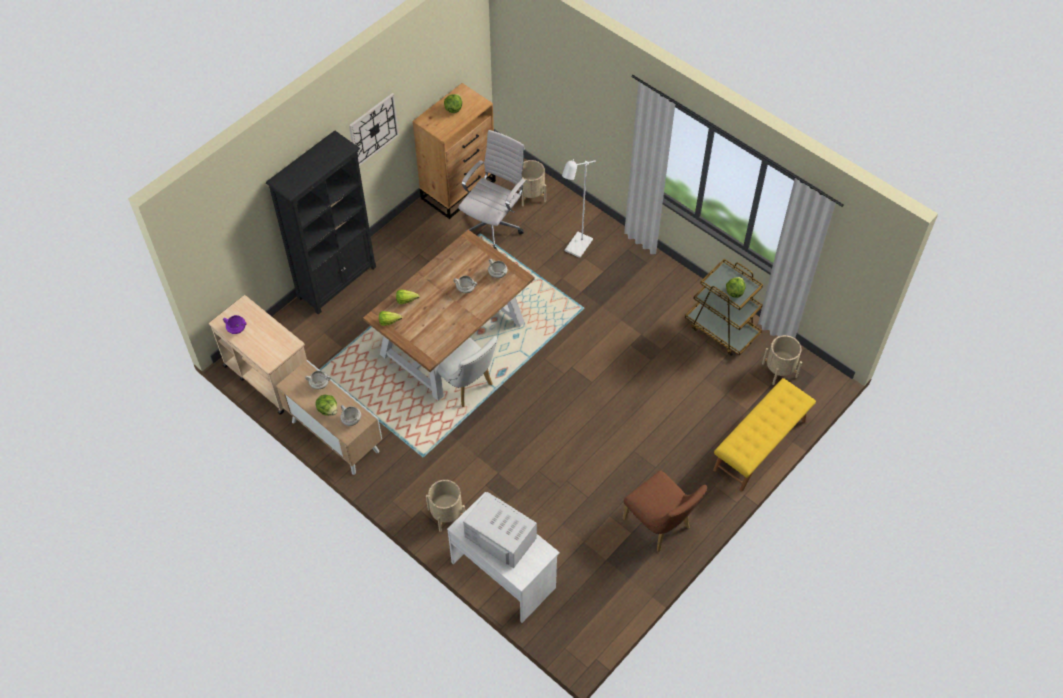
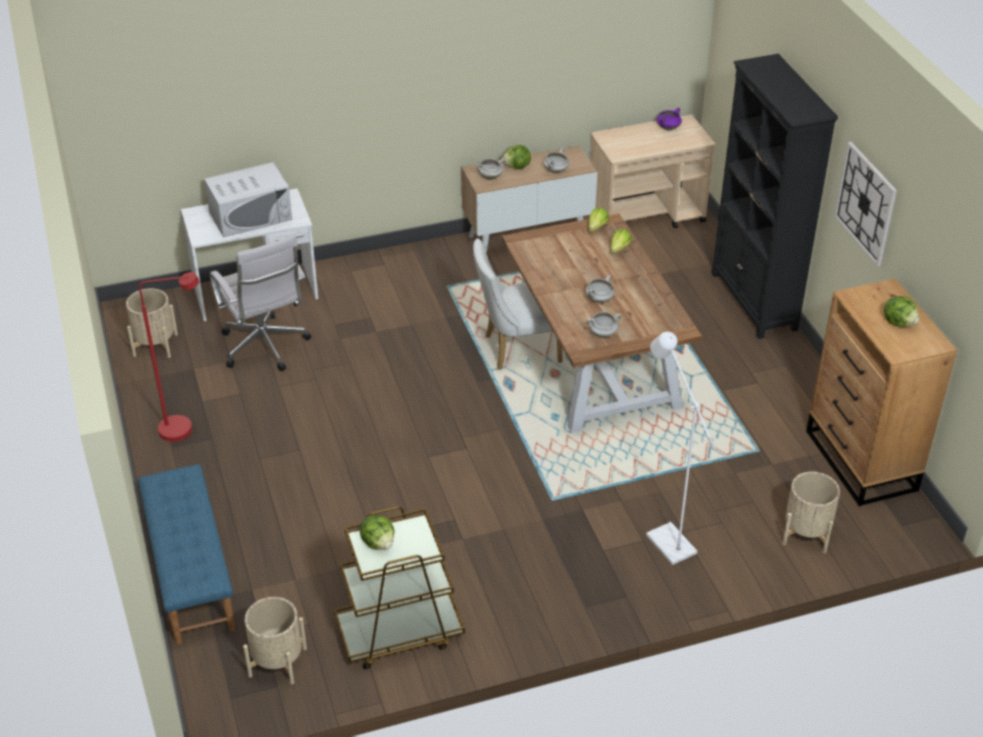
camera: 120 degrees right, 15 degrees down
beige planter [426,480,465,532] -> beige planter moved to [126,288,178,358]
white office chair [458,130,526,250] -> white office chair moved to [210,234,311,371]
brown chair [623,471,707,552] -> red floor lamp [139,272,199,442]
yellow bench [713,378,816,491] -> blue bench [138,464,235,645]

